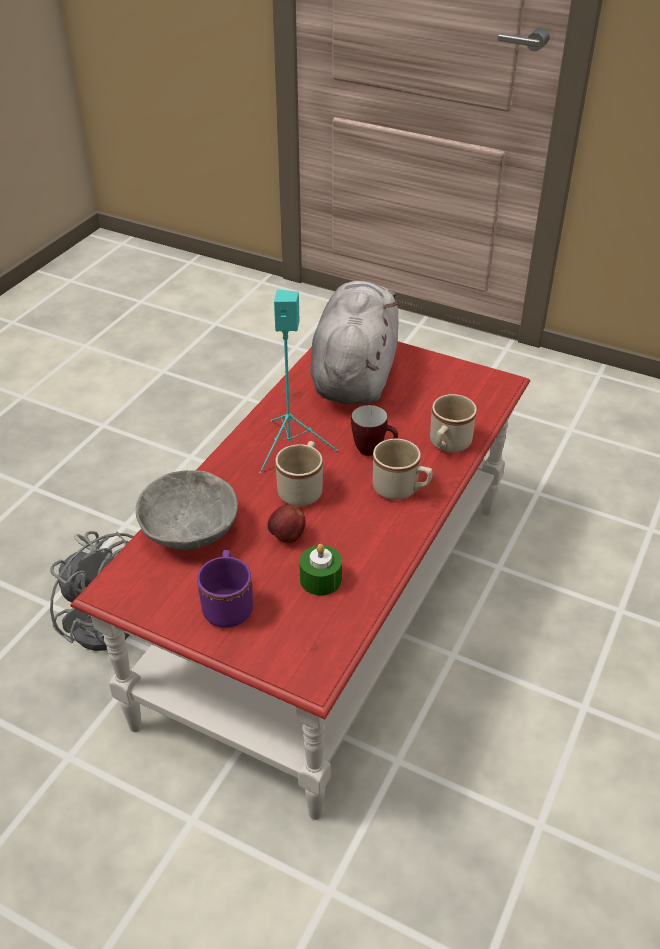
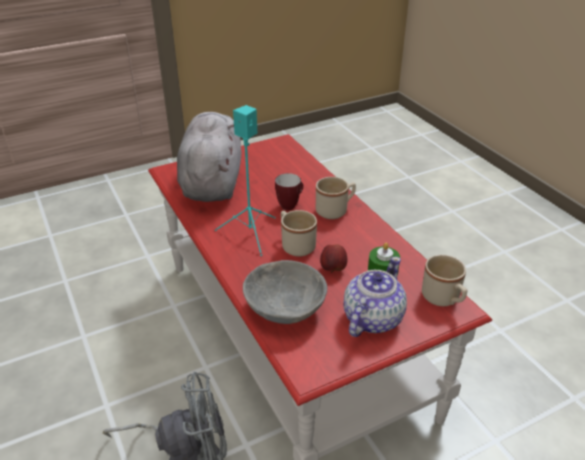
camera: 55 degrees left, 5 degrees down
purple mug [197,550,253,628] -> teapot [344,257,407,337]
grey plush toy [310,281,398,404] -> grey plush toy turned 45 degrees clockwise [177,112,241,202]
beige mug [430,394,477,453] -> beige mug moved to [422,255,468,306]

